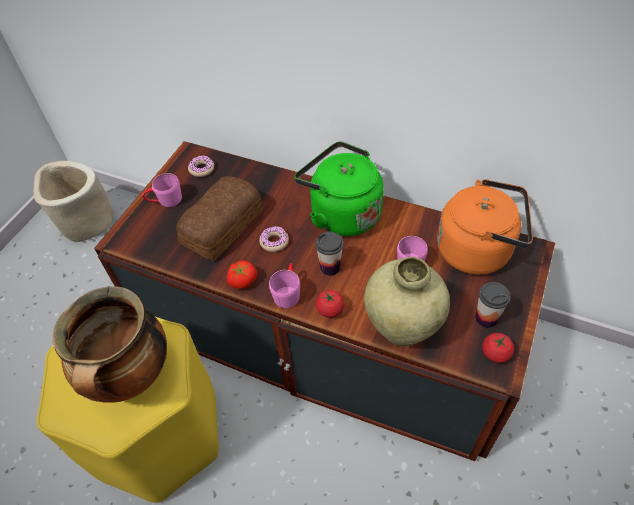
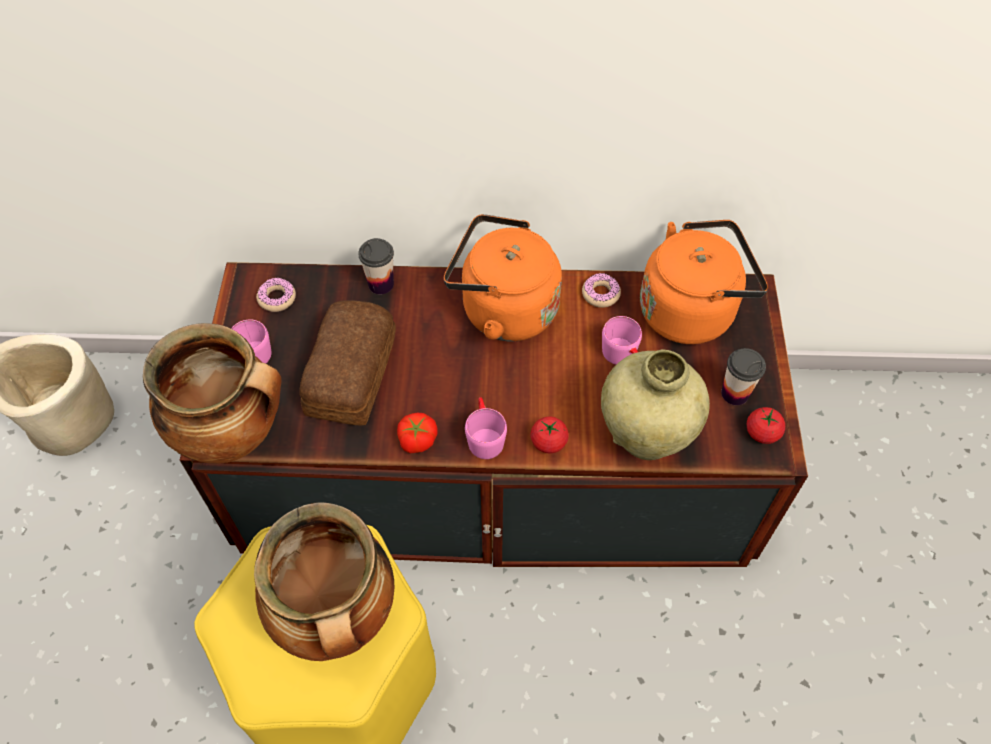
camera: 25 degrees left, 5 degrees up
donut [259,226,289,252] -> donut moved to [582,273,621,308]
green kettle [294,141,384,236] -> orange kettle [444,214,562,341]
cup [315,232,343,276] -> cup moved to [358,238,394,295]
none -> cooking pot [143,323,282,464]

